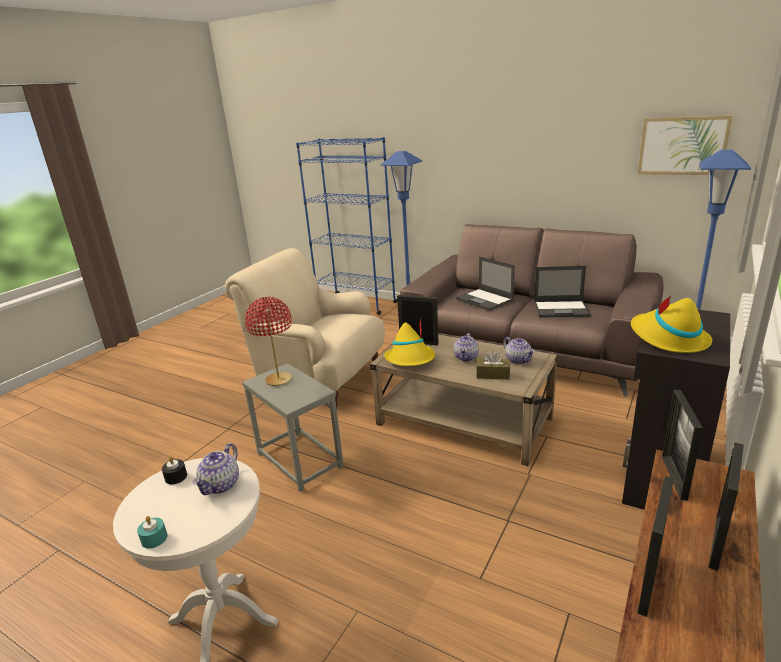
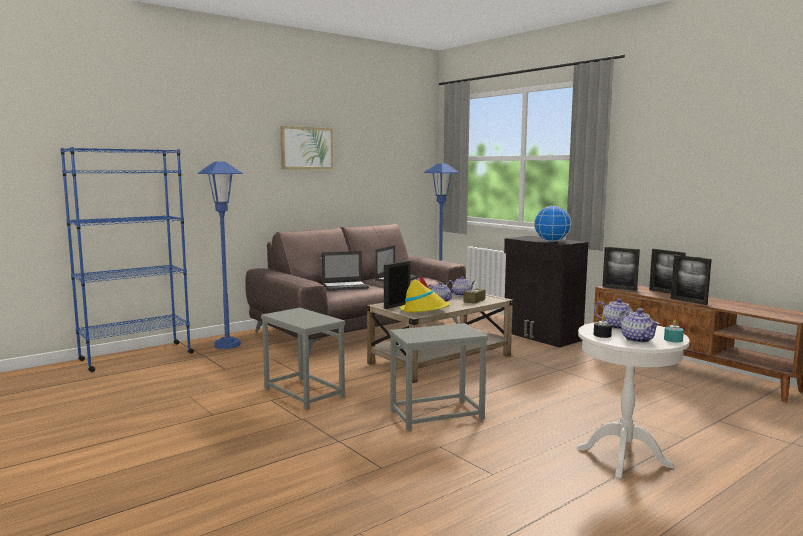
camera: 70 degrees left, 15 degrees down
beige armchair [225,248,385,409] -> grey side table [261,308,345,409]
red table lamp [245,297,292,386] -> none
yellow hat [631,296,712,353] -> globe [534,206,571,242]
picture [638,115,733,175] -> picture moved to [280,126,333,169]
none -> teapot [619,309,659,343]

